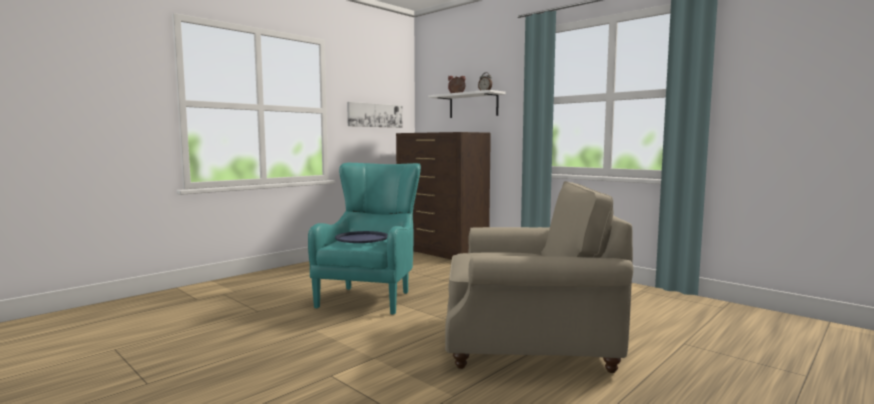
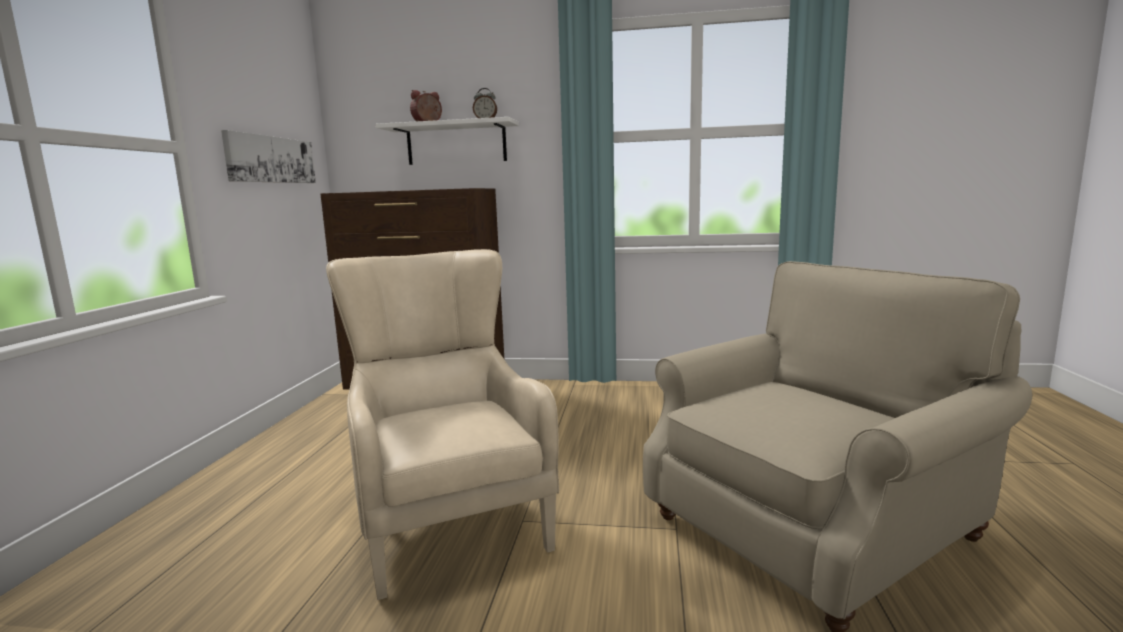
camera: 35 degrees left, 5 degrees up
turquoise armchair [308,163,421,315] -> beige armchair [326,249,559,600]
blue tray [335,231,388,243] -> none

